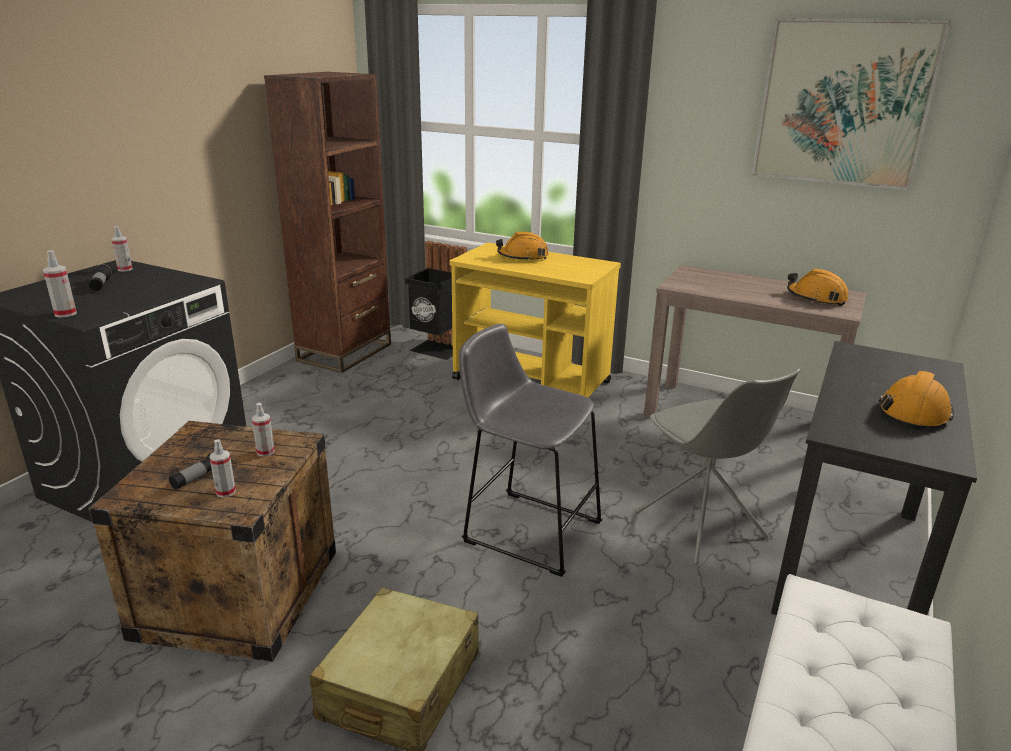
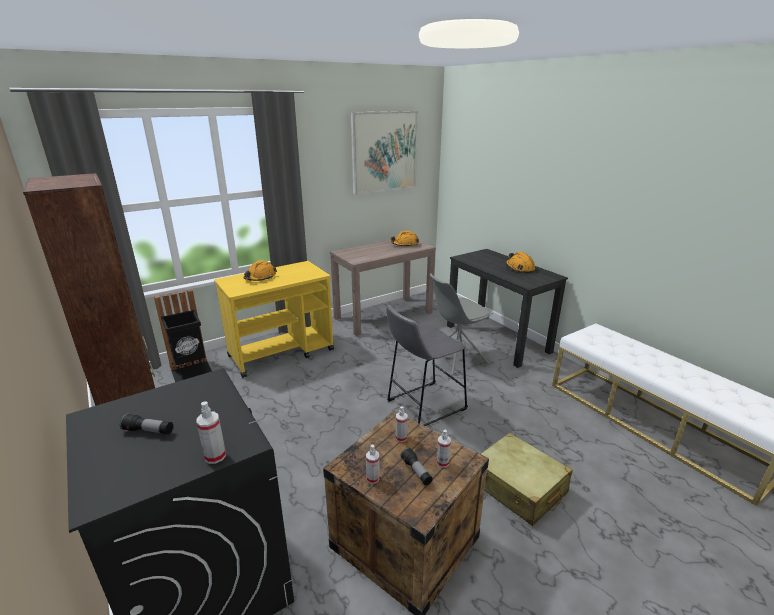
camera: 60 degrees left, 0 degrees up
spray bottle [111,226,133,271] -> spray bottle moved to [366,444,380,484]
grey chair [635,368,801,565] -> grey chair turned 150 degrees clockwise [430,273,493,376]

